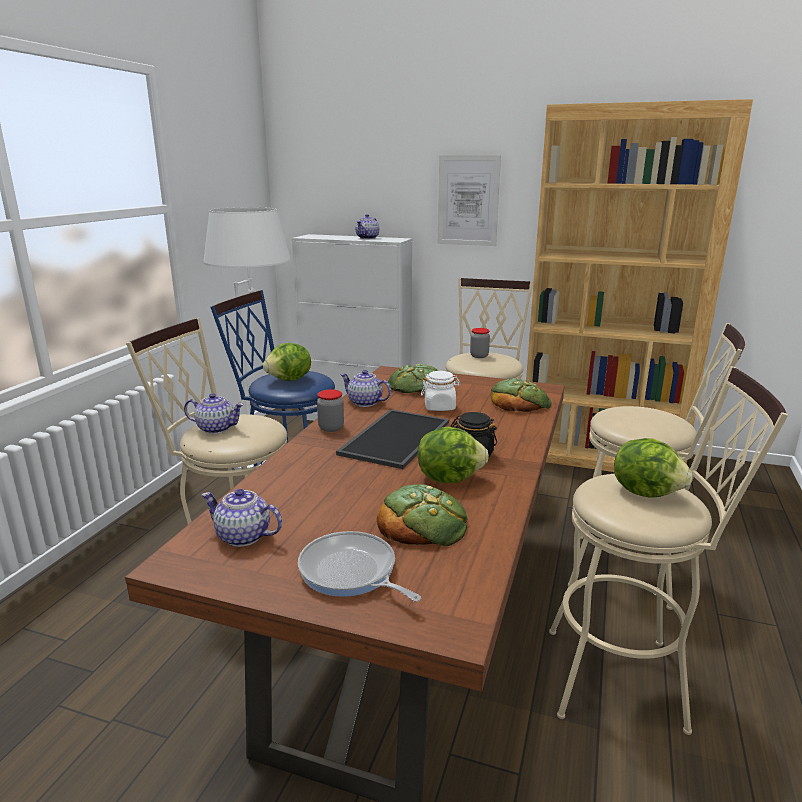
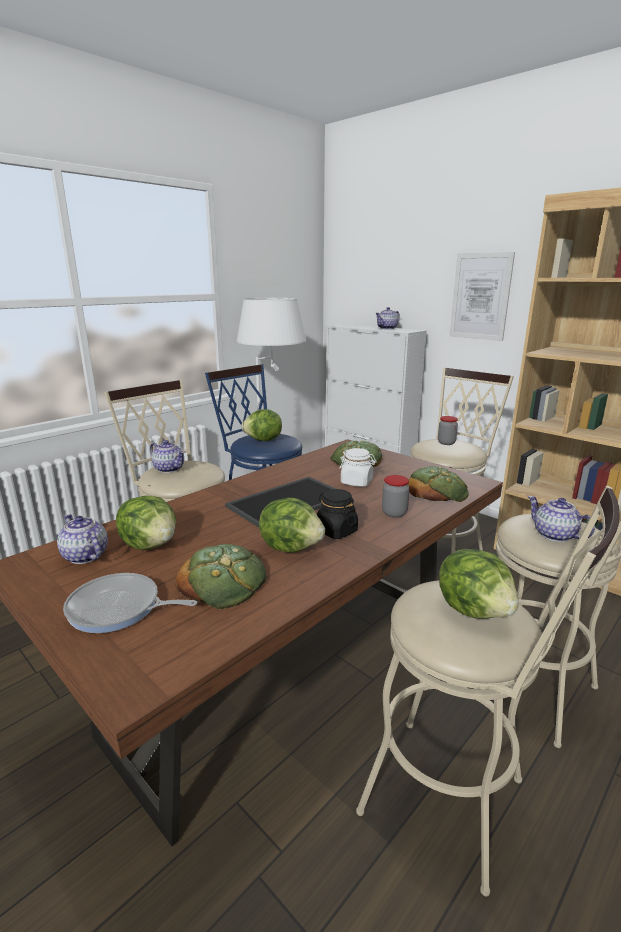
camera: 25 degrees right, 0 degrees up
frying pan [298,531,421,602] -> frying pan turned 60 degrees counterclockwise [63,573,197,633]
jar [317,389,344,432] -> jar moved to [382,475,410,518]
teapot [340,370,391,407] -> teapot moved to [528,496,595,542]
none -> lettuce [116,496,176,550]

